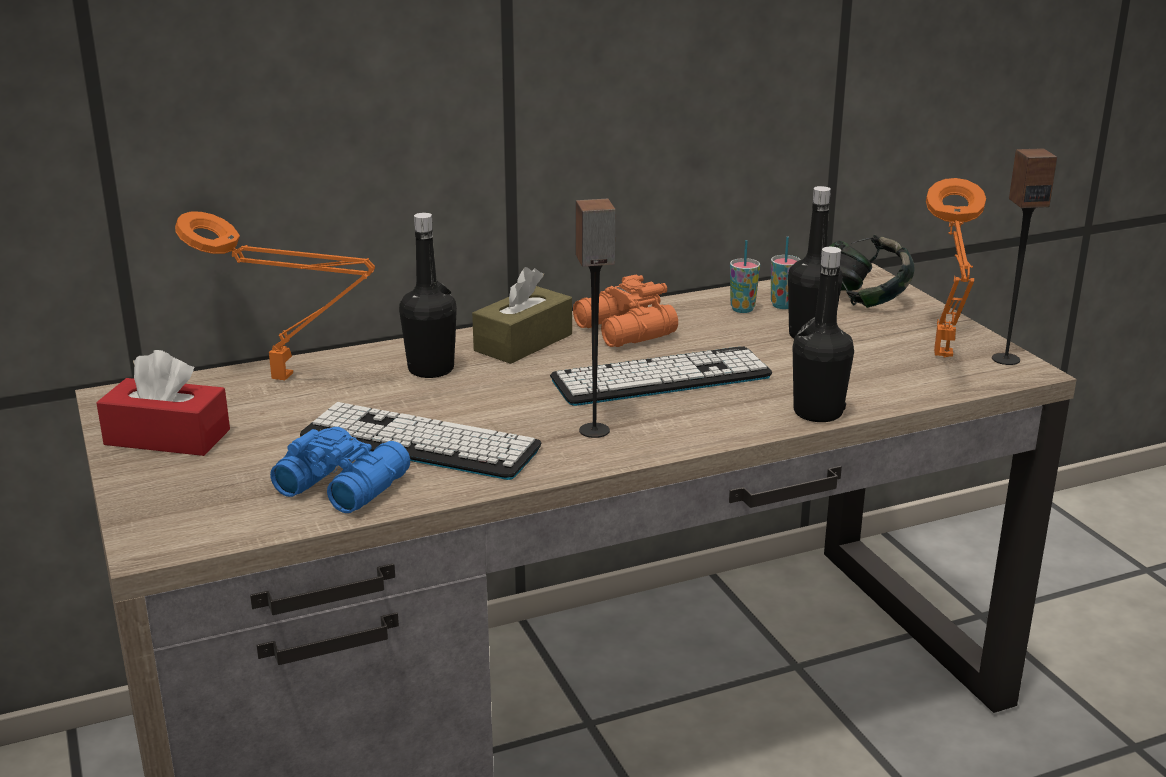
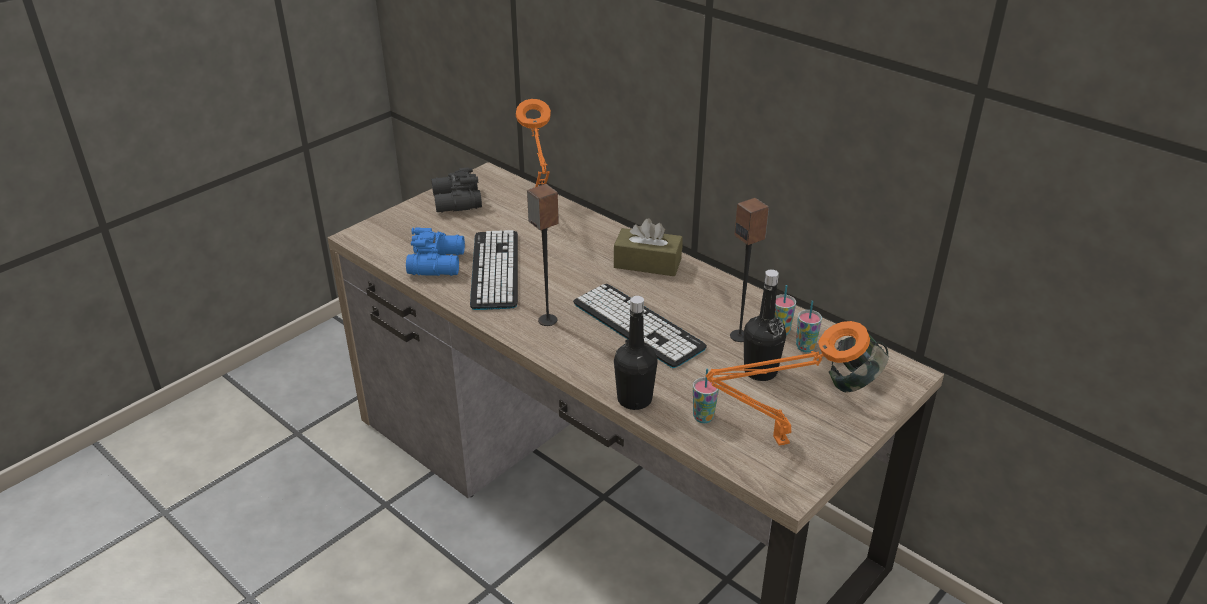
camera: 65 degrees right, 10 degrees up
red tissue box [96,350,230,456] -> black binoculars [431,168,482,213]
black bottle [399,213,457,378] -> none
orange binoculars [573,275,678,347] -> none
speaker [992,148,1057,365] -> speaker moved to [730,198,769,342]
none -> cup [693,369,719,423]

